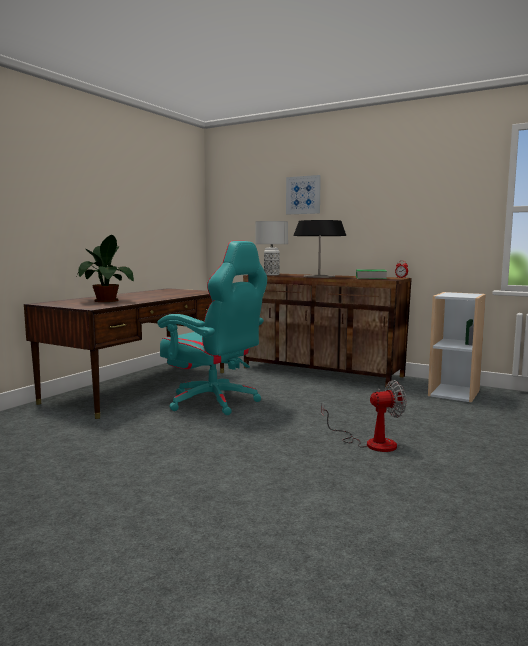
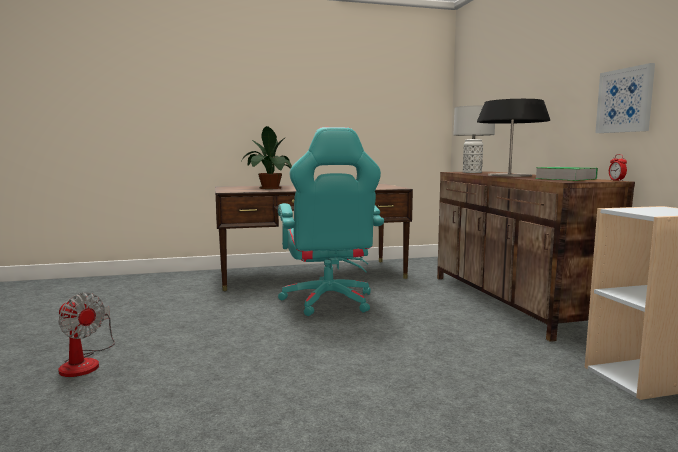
camera: 45 degrees right, 0 degrees up
picture [286,175,321,214] -> picture moved to [595,63,655,133]
fan [321,380,406,452] -> fan moved to [58,293,115,377]

